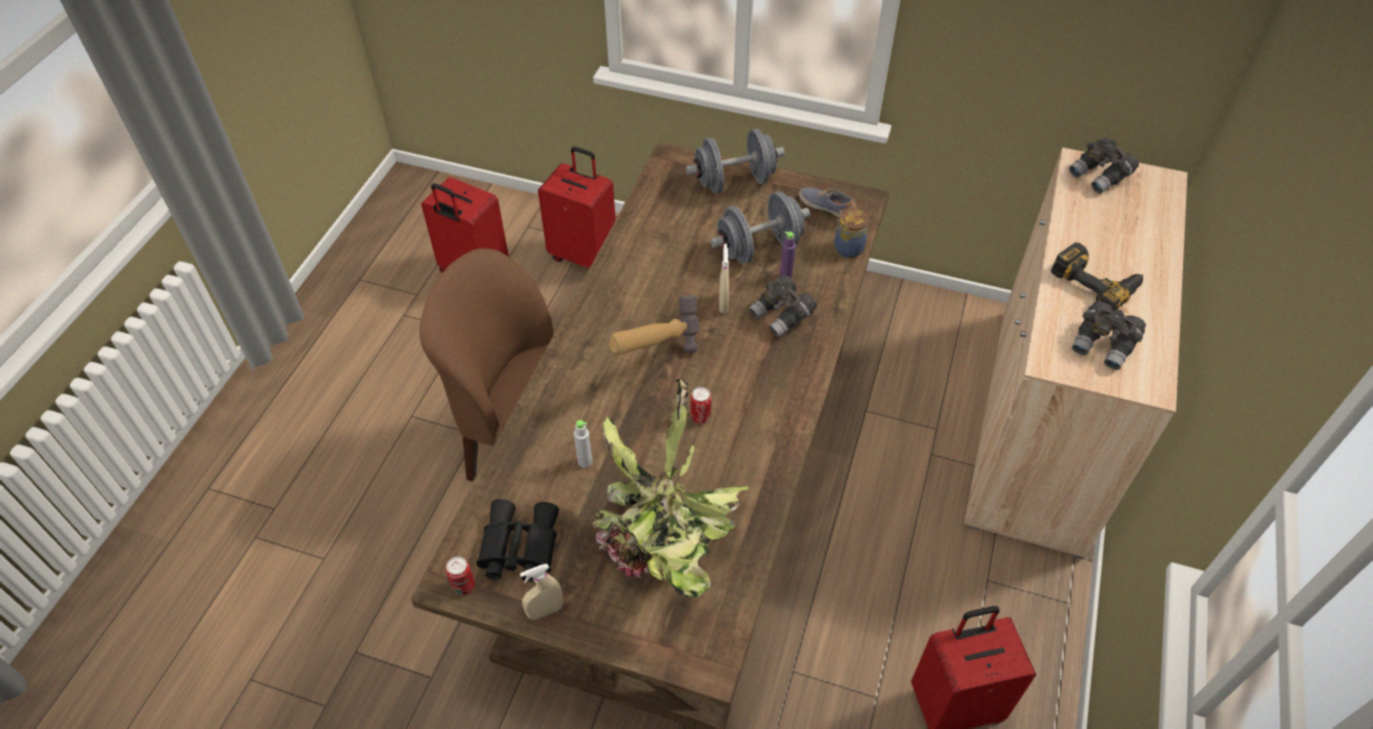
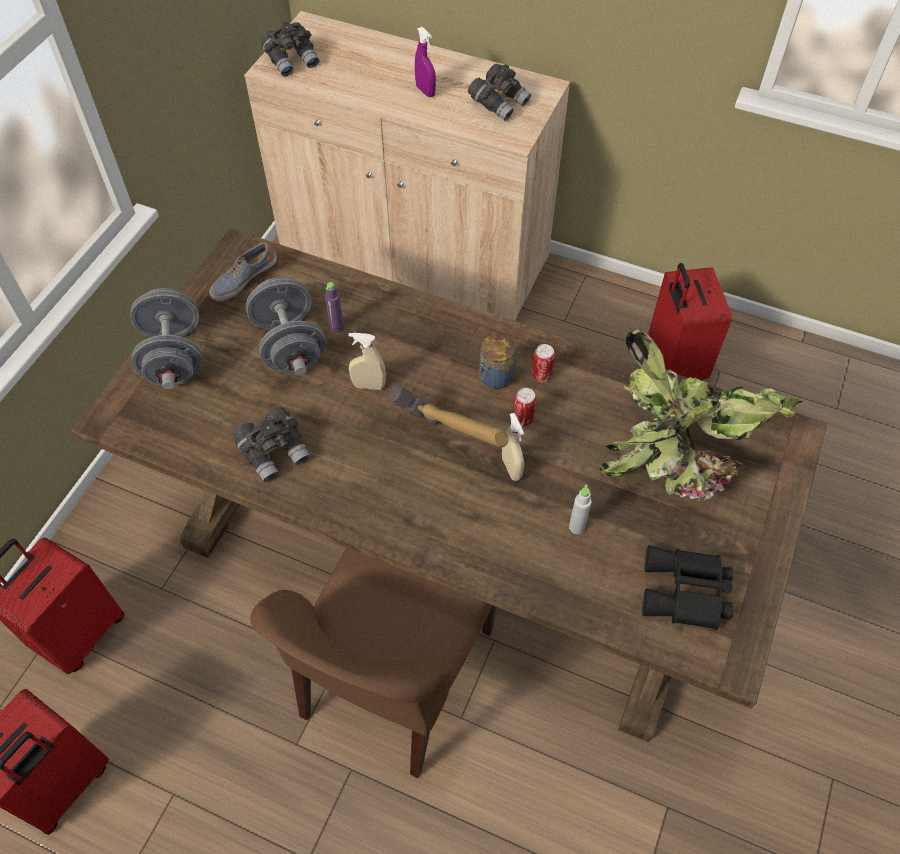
camera: 85 degrees left, 5 degrees up
can [446,557,475,595] -> can moved to [532,344,555,382]
beige spray bottle [520,564,563,620] -> beige spray bottle moved to [502,413,524,481]
grey binoculars [749,275,817,337] -> grey binoculars moved to [233,407,310,482]
jar [834,209,869,258] -> jar moved to [479,334,515,389]
power drill [1051,242,1143,311] -> purple spray bottle [415,27,436,97]

